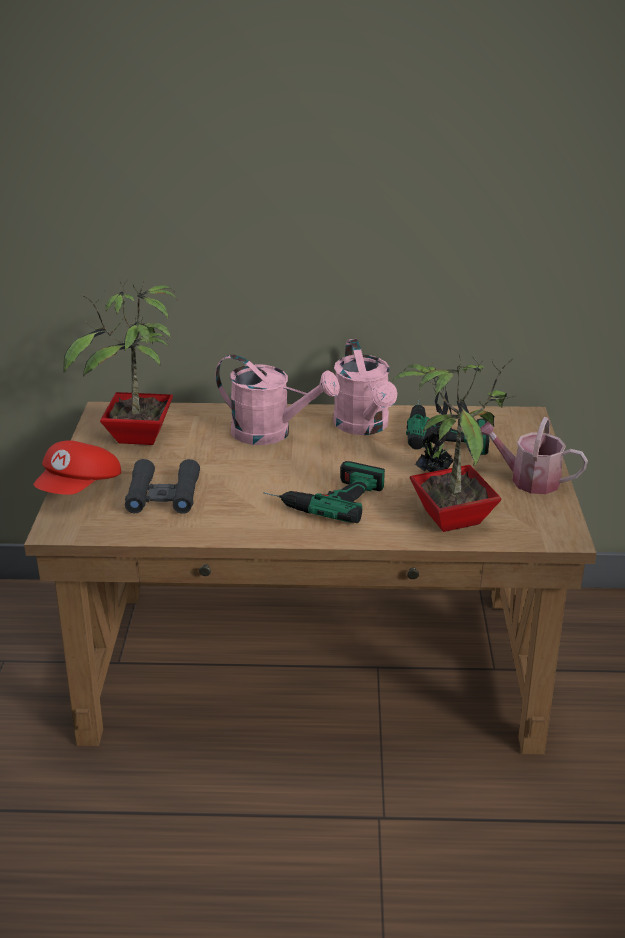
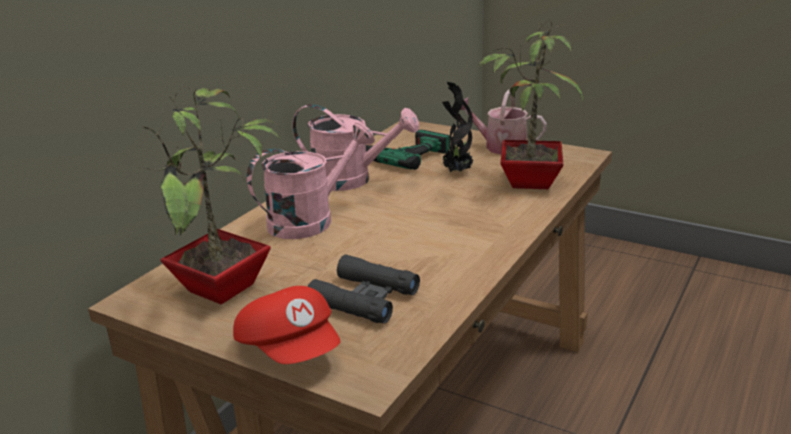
camera: 60 degrees left, 5 degrees down
power drill [264,461,385,523] -> none
watering can [480,417,588,494] -> watering can turned 60 degrees clockwise [460,89,547,155]

